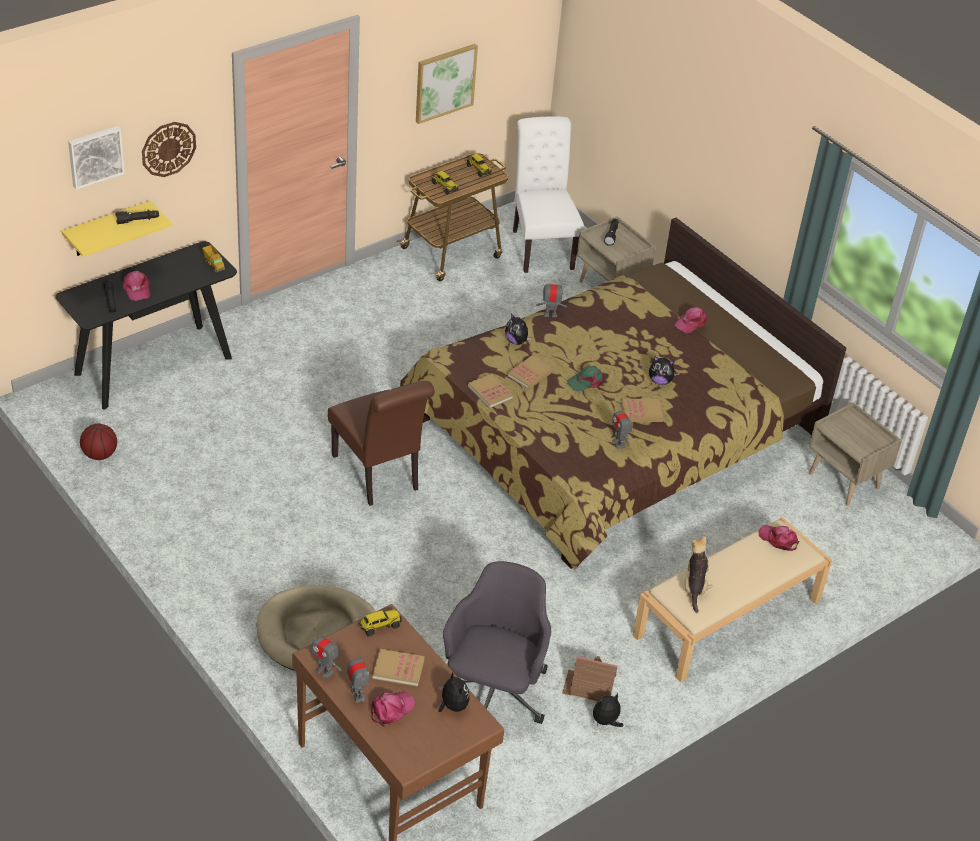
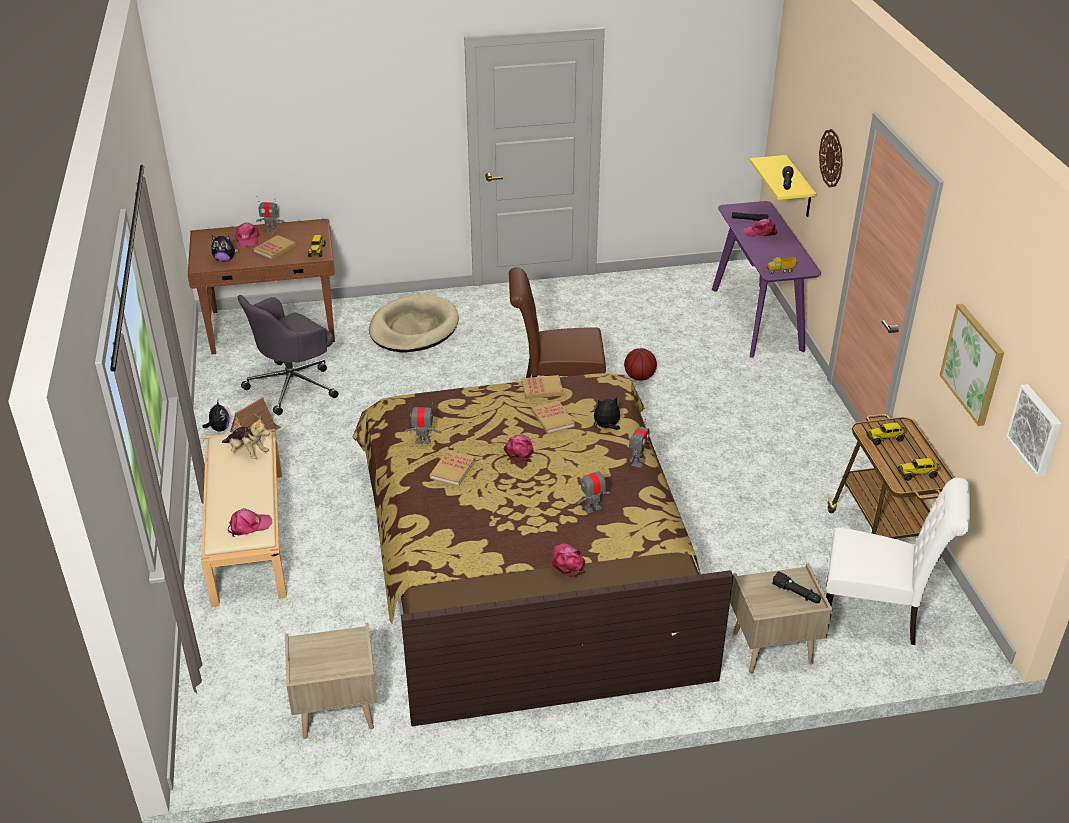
camera: 120 degrees right, 5 degrees down
black console table [55,241,237,410] -> purple console table [712,201,821,358]
picture [68,126,125,190] -> picture moved to [1006,384,1062,477]
basketball [80,424,117,460] -> basketball moved to [624,348,657,381]
toy robot [310,629,342,678] -> toy robot moved to [577,465,610,513]
grey office chair [443,561,551,724] -> grey office chair turned 90 degrees clockwise [238,295,338,415]
green cap [567,366,604,391] -> pink cap [504,434,534,462]
plush toy [649,356,678,385] -> none

